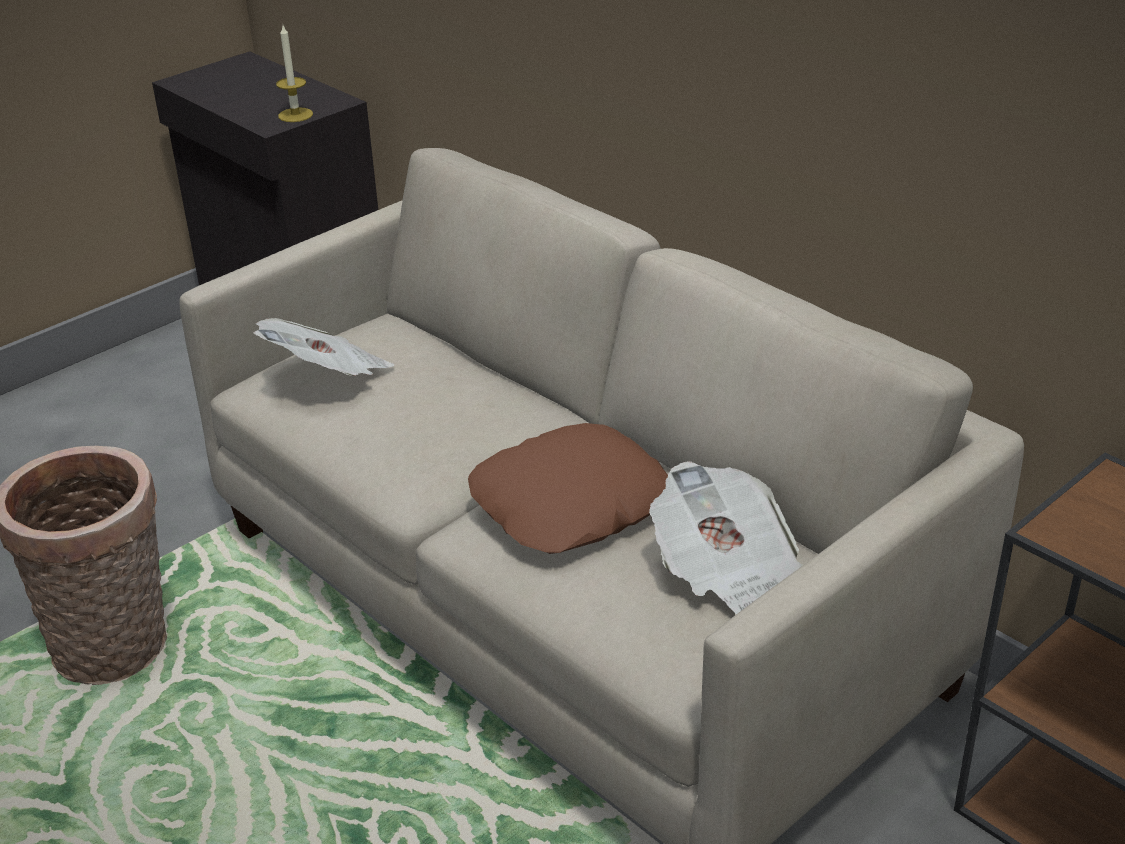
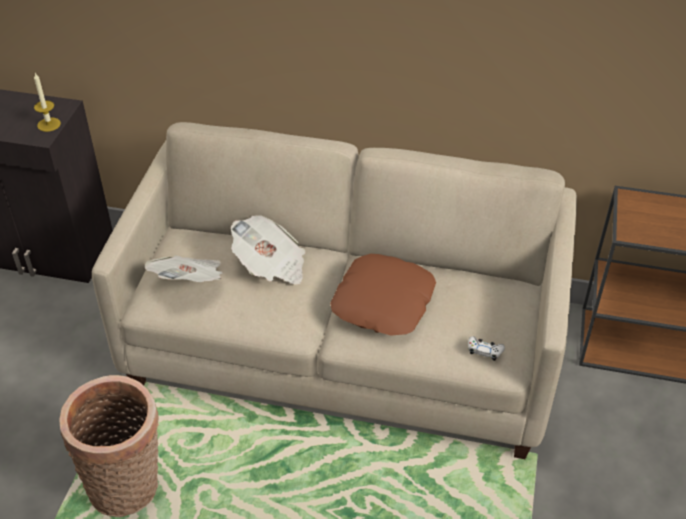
camera: 35 degrees left, 10 degrees up
newspaper [649,461,803,614] -> newspaper moved to [231,215,305,285]
none -> white game controller [468,336,505,361]

